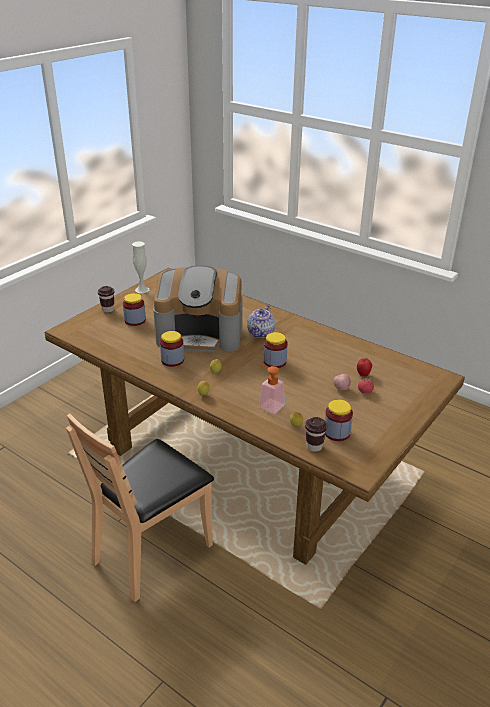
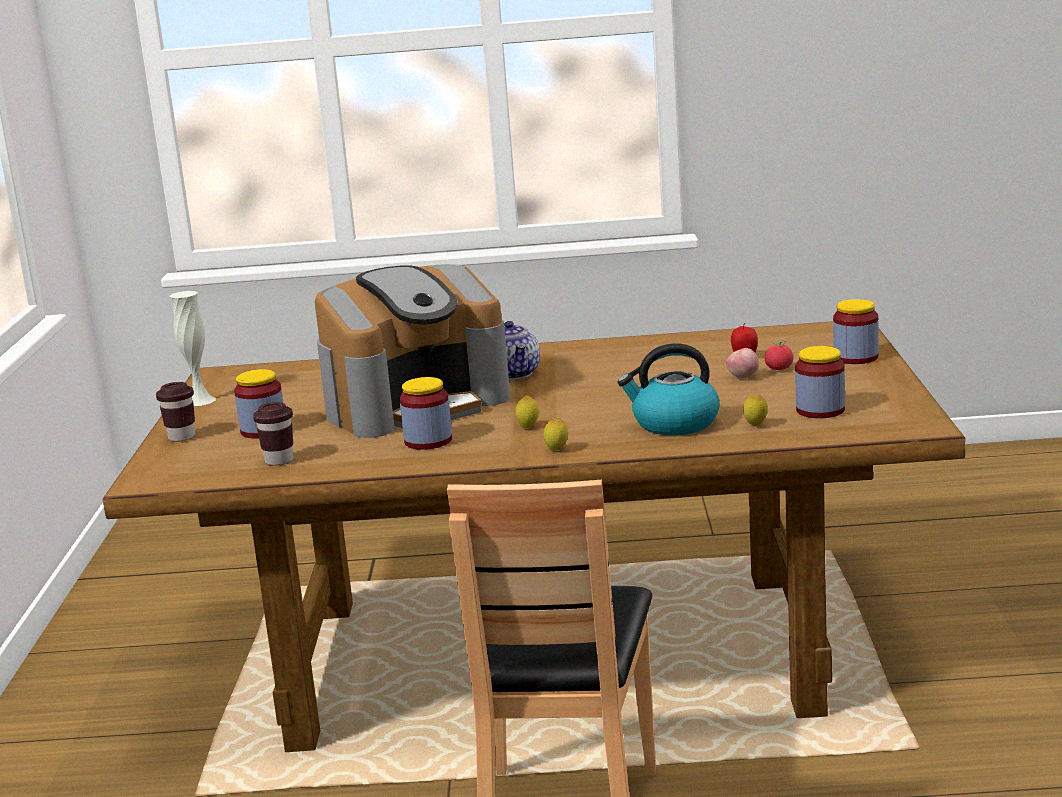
camera: 35 degrees left, 15 degrees down
soap dispenser [257,363,285,414] -> kettle [618,343,719,435]
jar [264,332,288,368] -> jar moved to [833,299,879,364]
brown cup [305,417,327,452] -> brown cup moved to [253,402,293,466]

